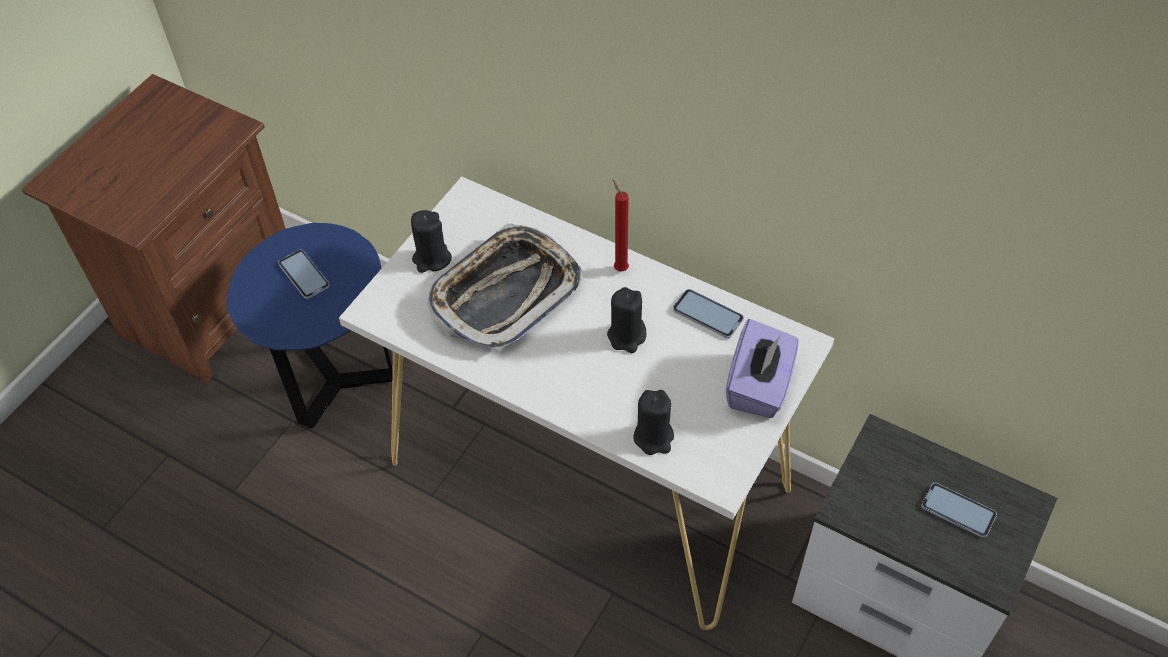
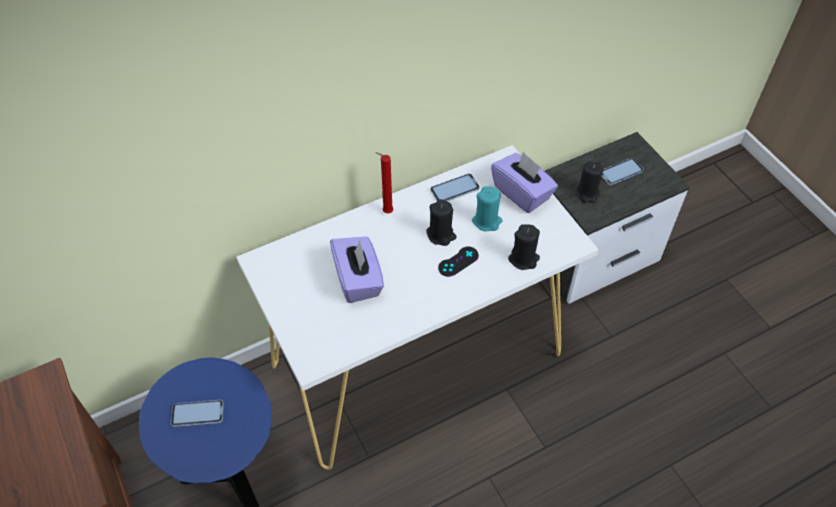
camera: 60 degrees left, 0 degrees up
black candle [411,210,452,273] -> black candle moved to [575,161,603,203]
tray [428,223,582,352] -> purple tissue box [330,237,384,303]
none -> black game controller [438,247,479,277]
none -> turquoise candle [472,186,503,231]

